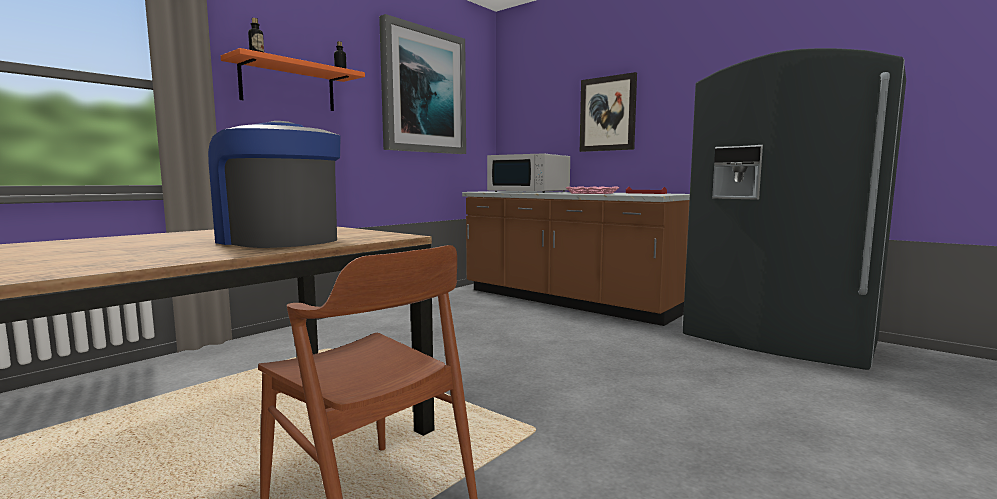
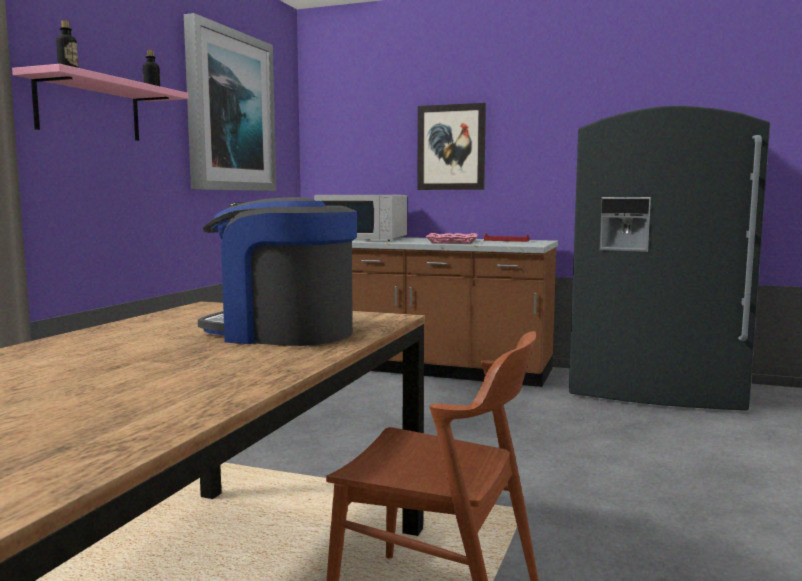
camera: 20 degrees left, 0 degrees up
orange shelf [221,48,365,111] -> pink shelf [12,64,188,141]

